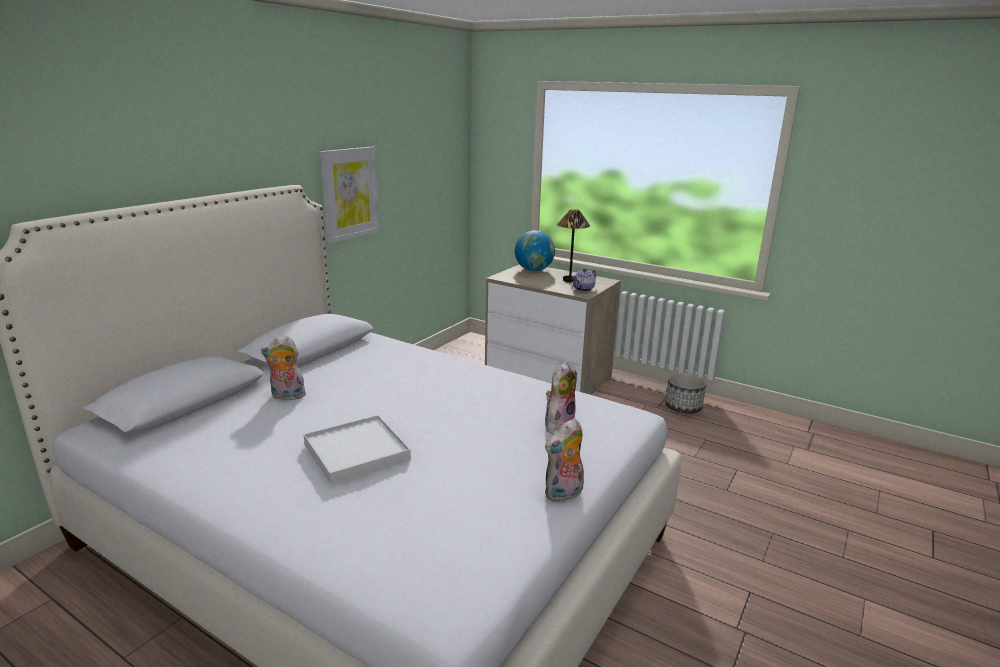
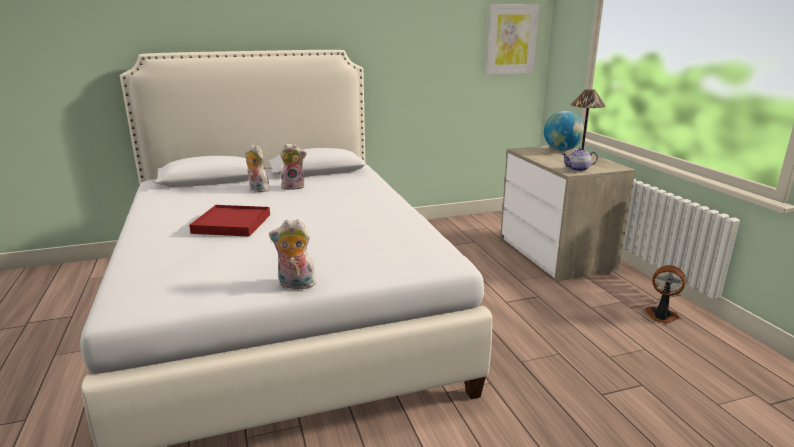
camera: 40 degrees right, 0 degrees up
white tray [304,415,411,485] -> red tray [189,205,270,237]
picture [320,147,379,244] -> picture moved to [485,4,540,75]
plush toy [545,362,577,434] -> plush toy moved to [280,143,307,190]
planter [665,373,706,414] -> fan [645,265,686,324]

